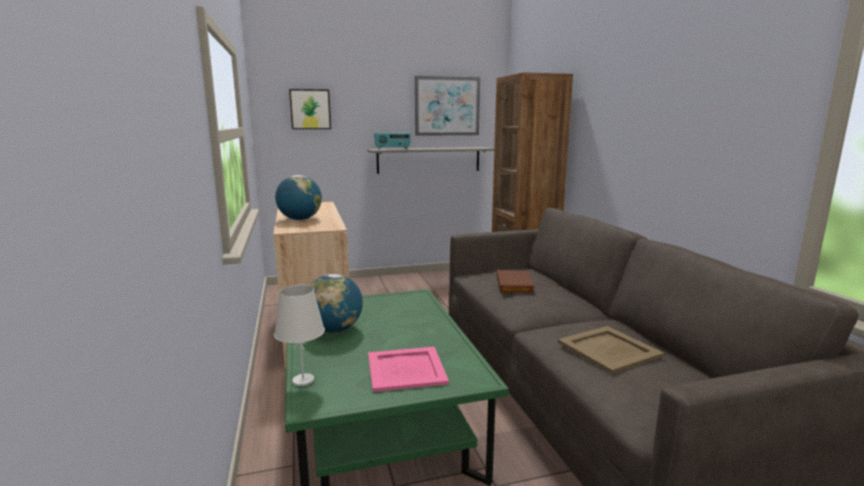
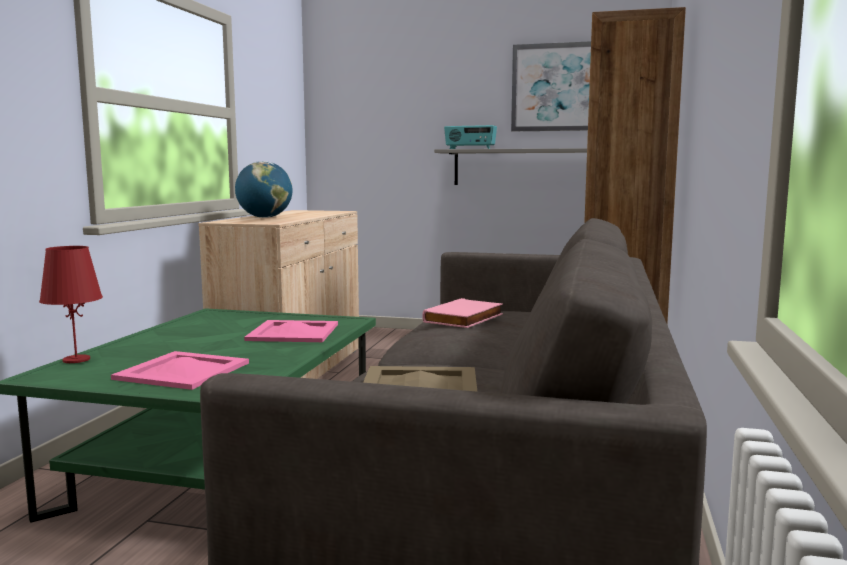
camera: 30 degrees right, 5 degrees down
white table lamp [274,285,325,386] -> red table lamp [39,246,103,363]
picture [289,89,331,129] -> none
globe [310,274,363,333] -> none
brown book [496,270,535,293] -> pink book [422,298,503,328]
none -> pink tray [244,320,338,342]

